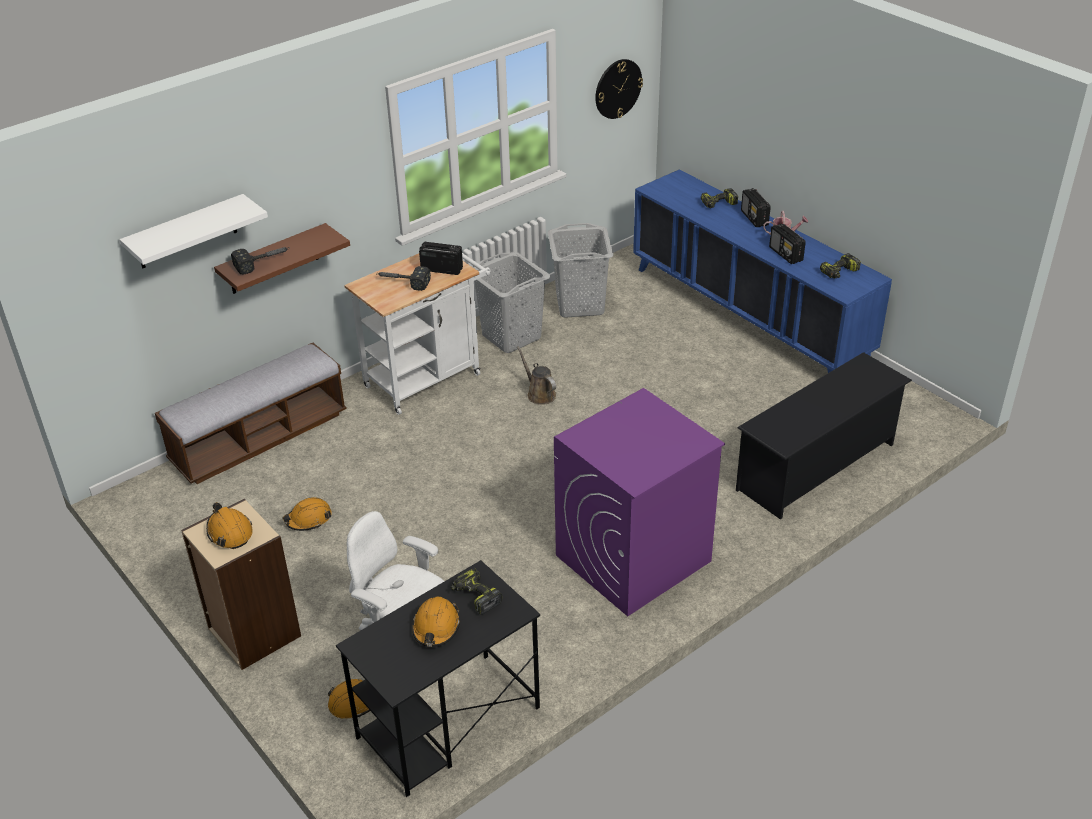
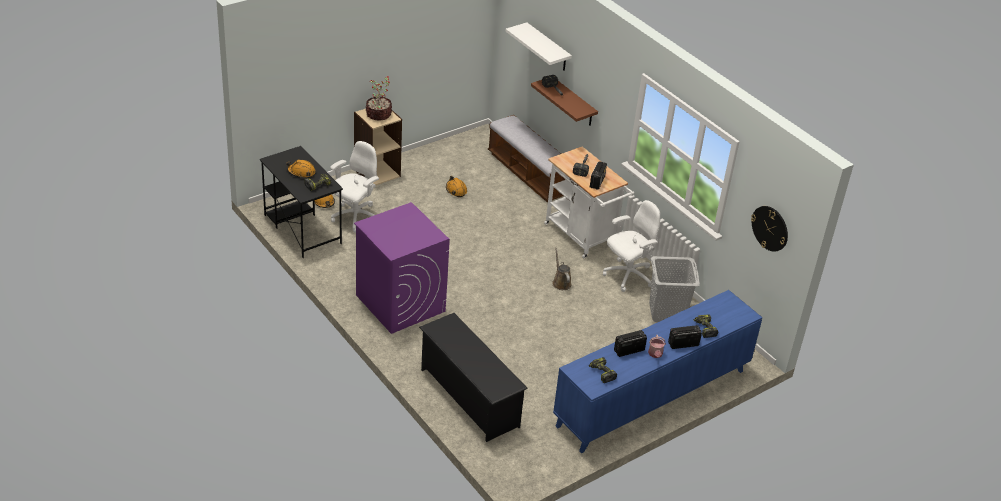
camera: 90 degrees right, 0 degrees up
orange hard hat [206,502,253,549] -> potted plant [366,76,392,121]
grey laundry basket [473,252,551,353] -> white office chair [603,200,660,292]
brown watering can [517,346,556,405] -> brown watering can turned 75 degrees counterclockwise [552,248,572,290]

